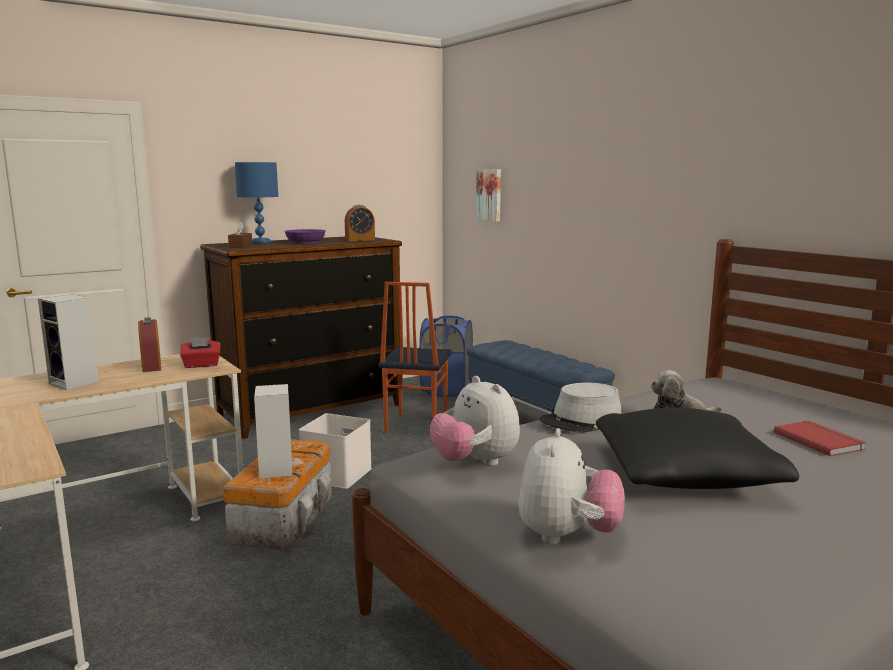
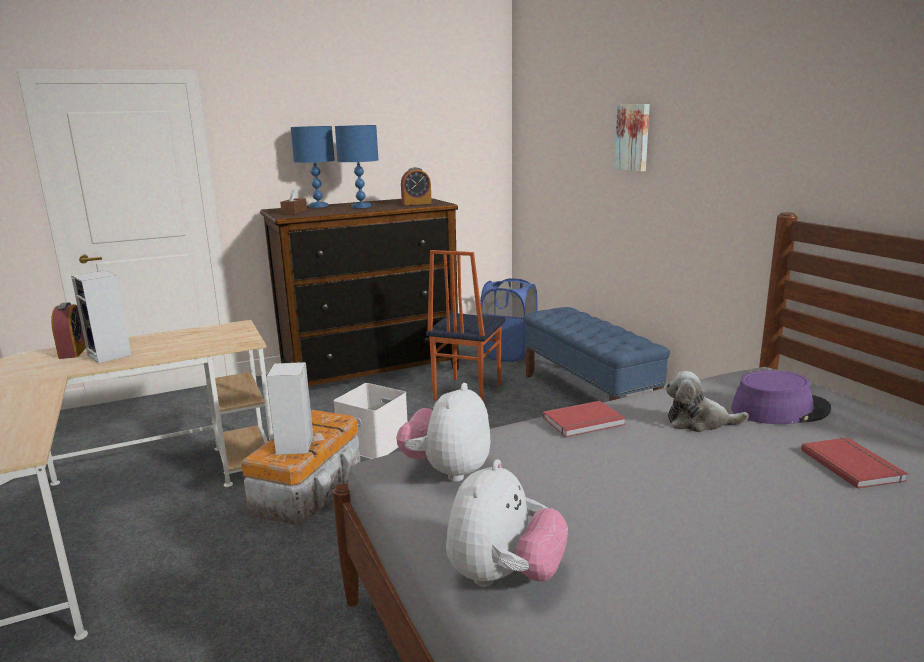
camera: 10 degrees right, 5 degrees up
alarm clock [138,317,161,372] -> alarm clock moved to [51,303,86,359]
red tissue box [180,337,220,368] -> none
purple bowl [284,229,326,244] -> blue table lamp [335,125,378,208]
plush toy [430,376,520,466] -> plush toy turned 45 degrees clockwise [396,383,490,482]
picture [476,169,501,222] -> picture moved to [614,104,650,172]
grey hat [539,383,622,433] -> red book [543,401,626,437]
black pillow [596,408,799,489] -> none
none -> purple hat [731,370,831,424]

